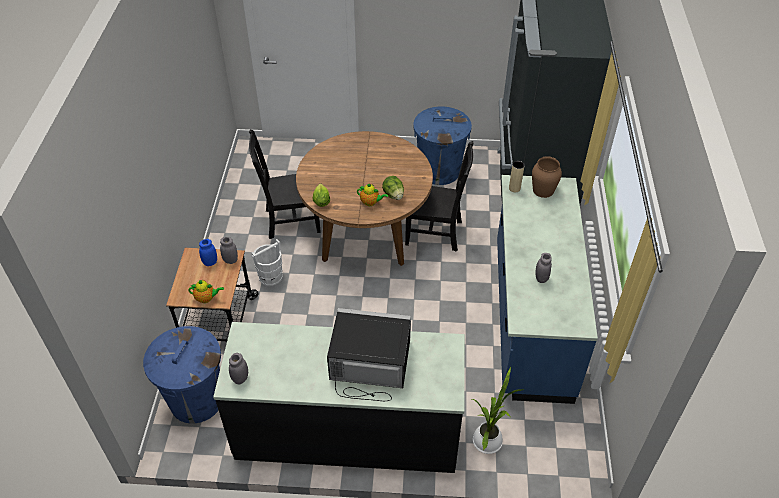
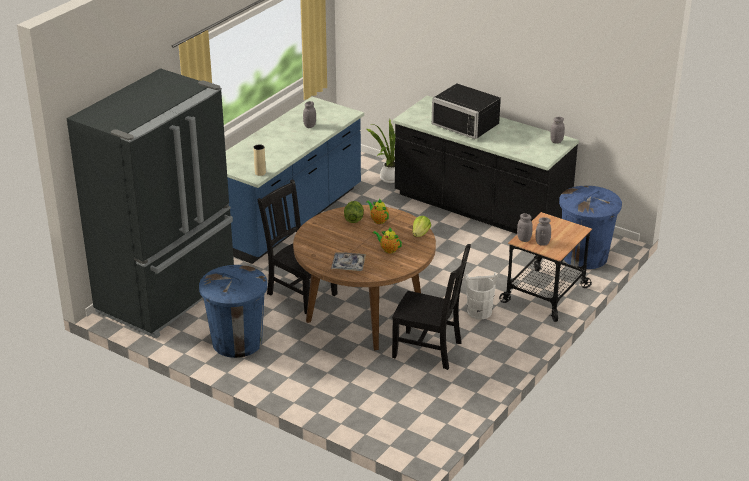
camera: 150 degrees left, 15 degrees down
teapot [188,280,224,303] -> teapot moved to [373,228,402,253]
blue jar [199,239,217,266] -> grey jar [536,217,551,246]
brown vase [532,156,562,198] -> none
none -> tray [331,252,366,271]

